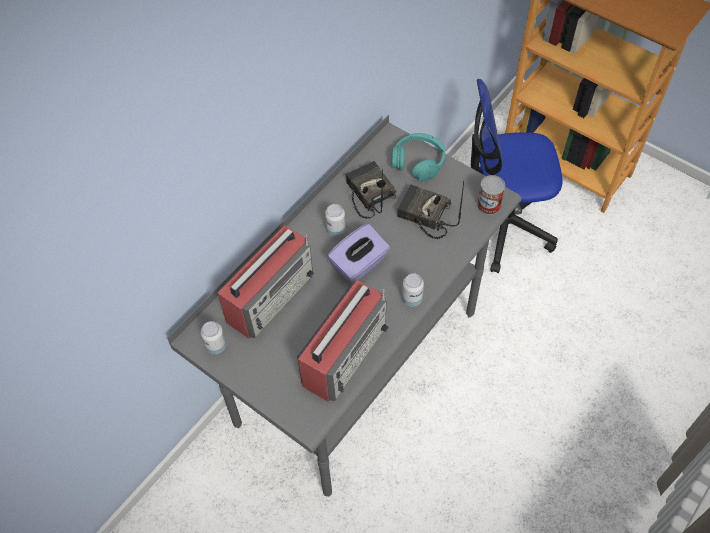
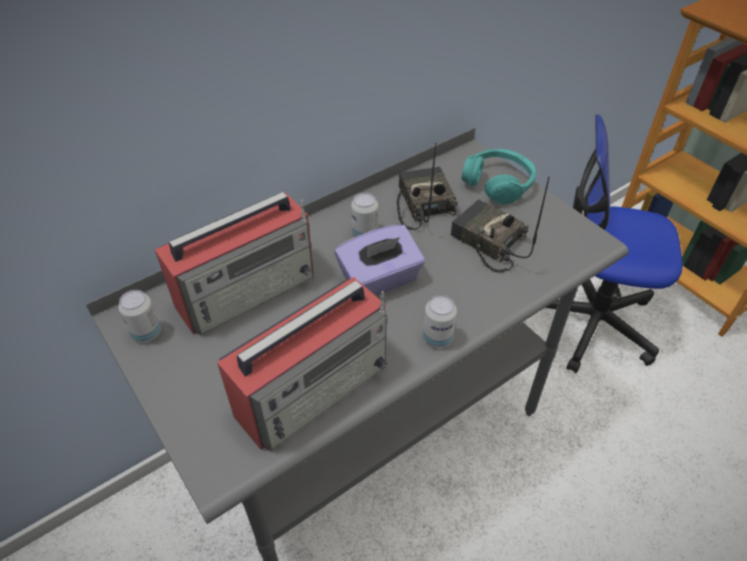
camera: 15 degrees right, 10 degrees down
can [477,175,505,215] -> none

